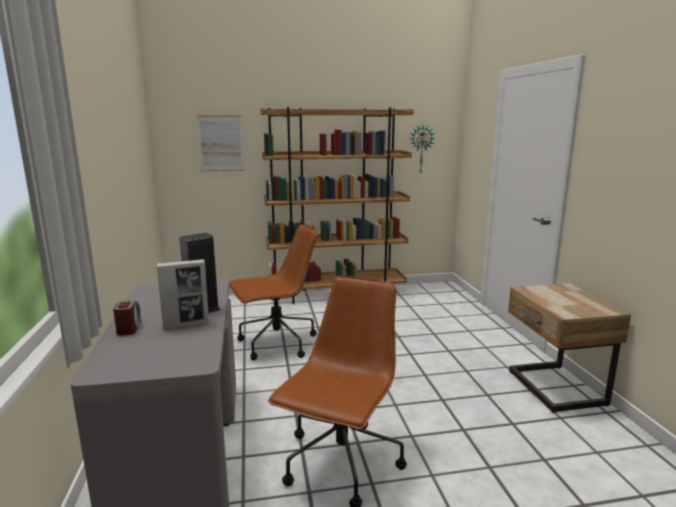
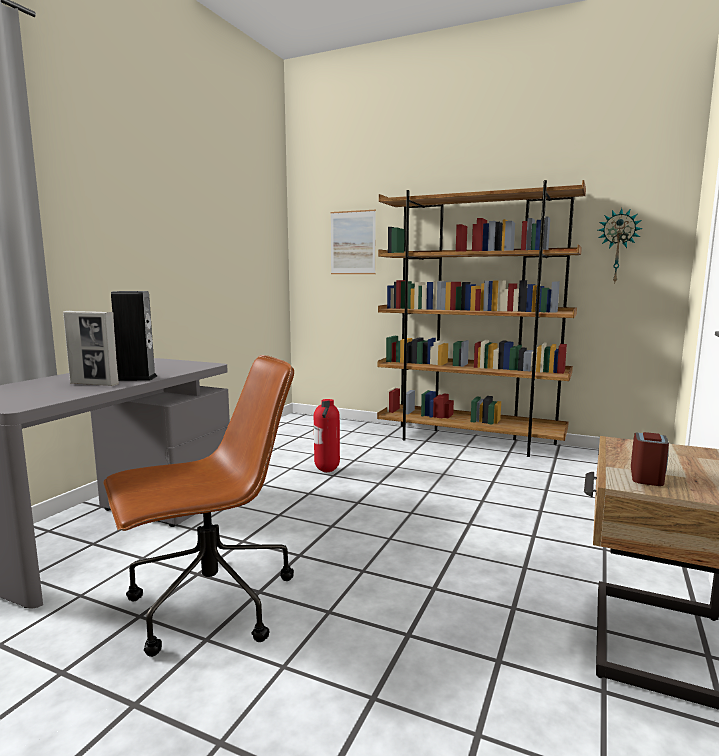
camera: 35 degrees right, 5 degrees down
alarm clock [113,301,141,336] -> alarm clock moved to [631,432,669,486]
brown office chair [229,224,318,361] -> fire extinguisher [314,399,340,472]

